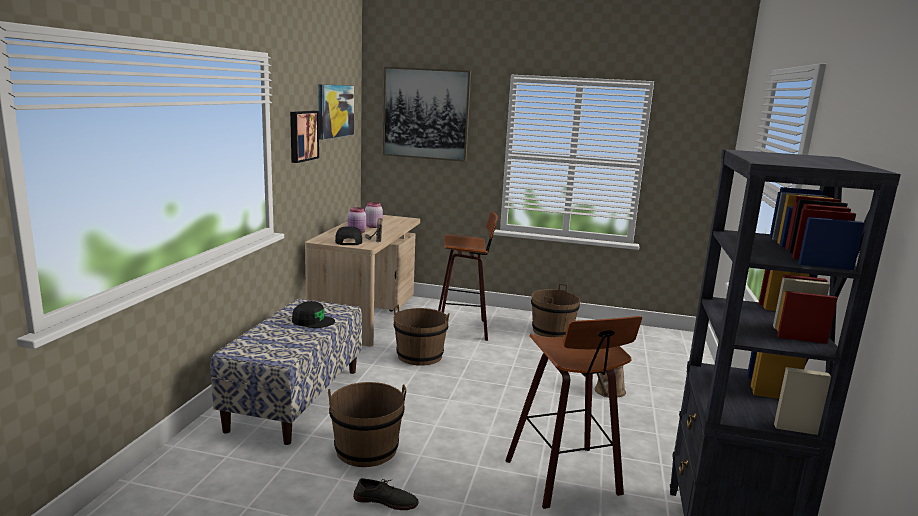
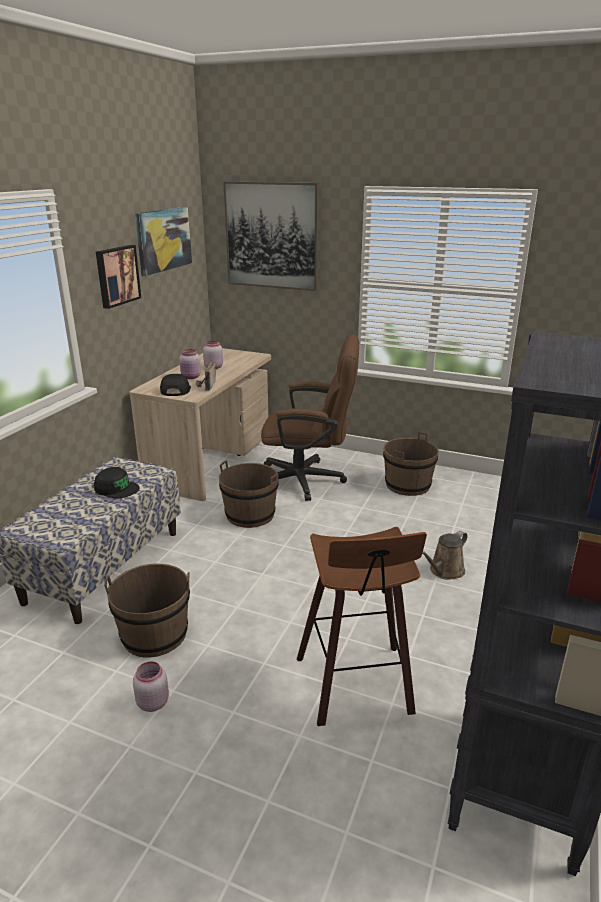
camera: 10 degrees right, 10 degrees up
grey shoe [353,478,419,510] -> pink jar [133,661,169,712]
stool [438,212,498,341] -> brown office chair [261,335,359,501]

